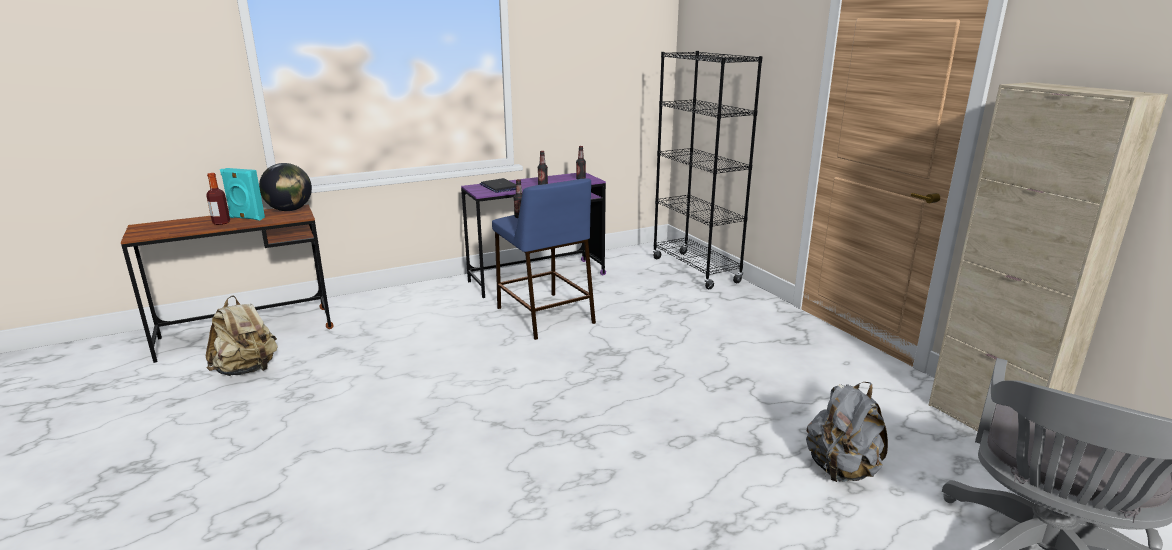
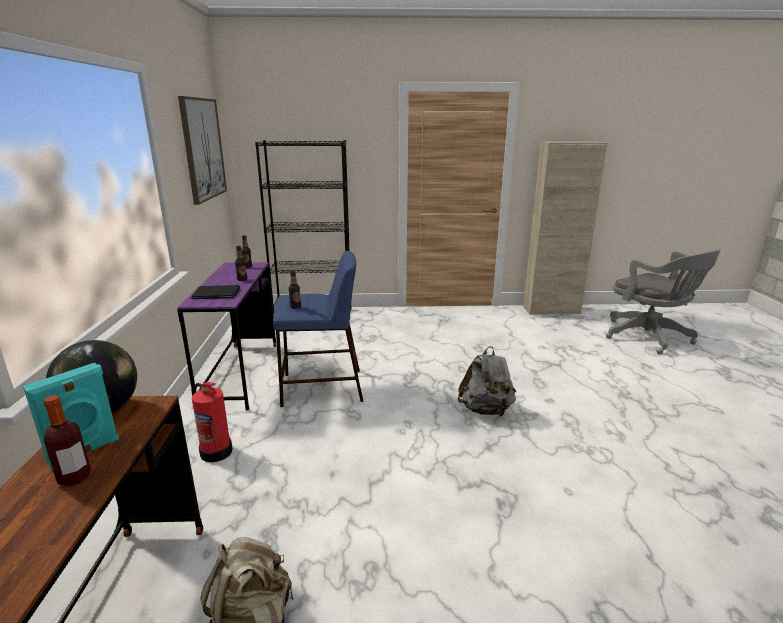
camera: 65 degrees left, 0 degrees up
grey backpack [806,382,888,482] -> grey backpack moved to [458,346,516,417]
none -> picture [178,96,227,205]
none -> fire extinguisher [192,382,233,462]

